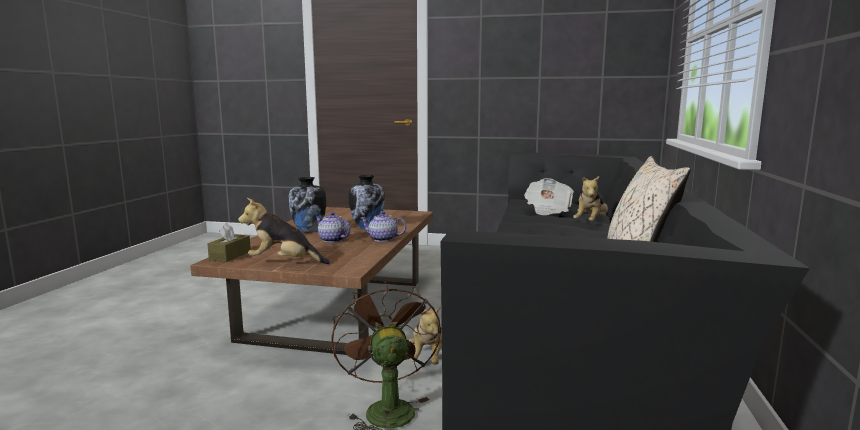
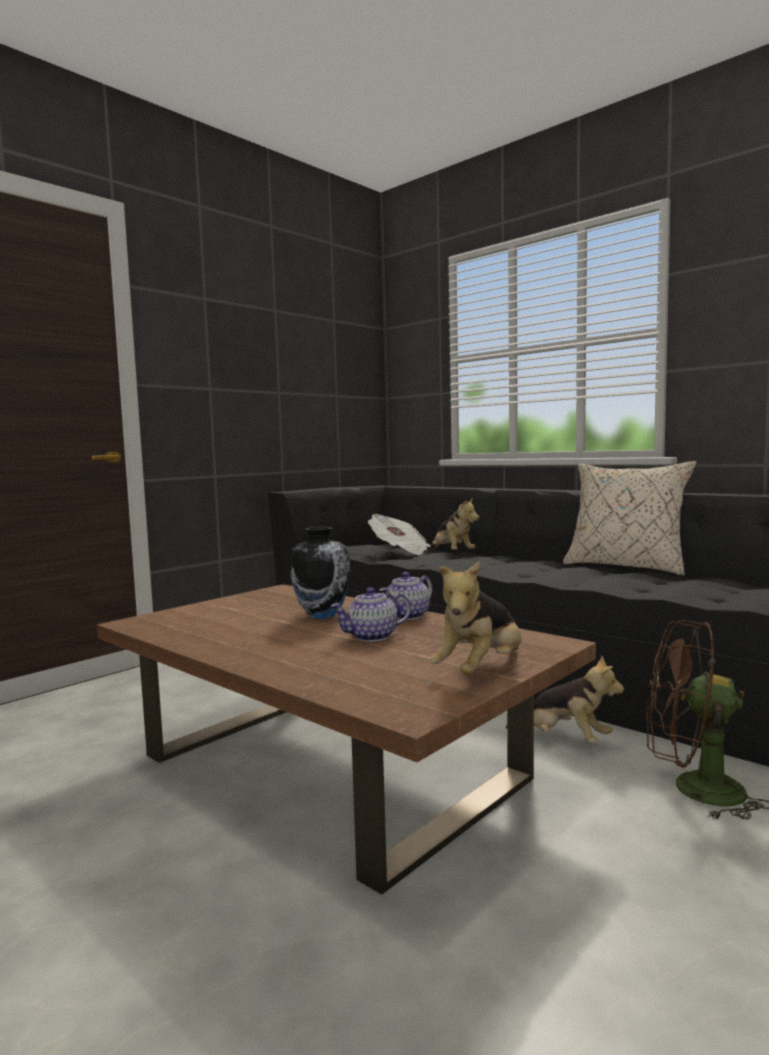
camera: 60 degrees left, 5 degrees down
brown tissue box [207,223,251,262] -> none
vase [289,177,326,233] -> none

